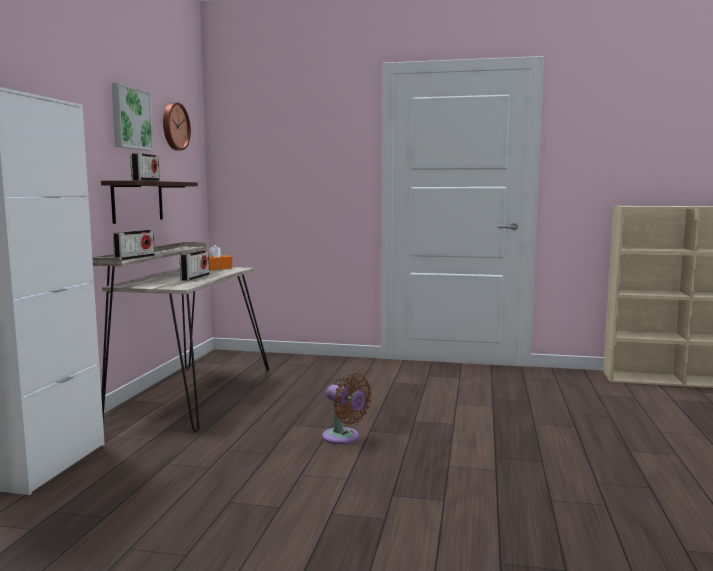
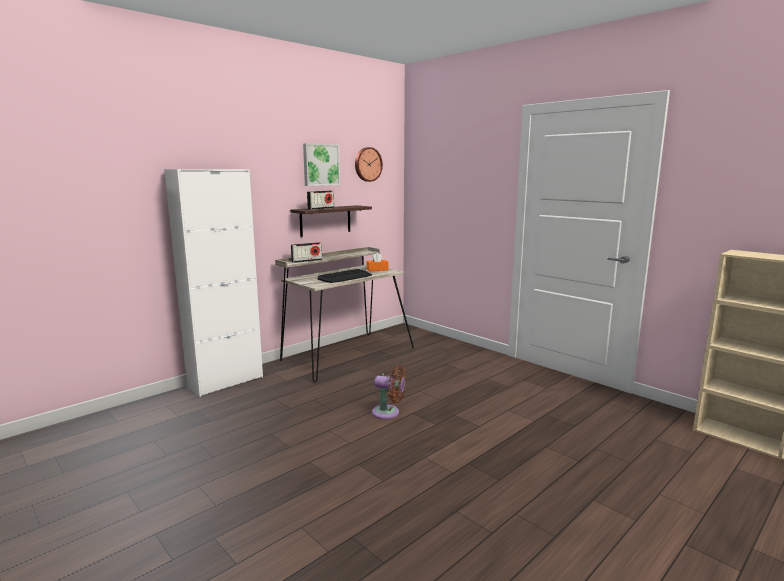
camera: 35 degrees right, 5 degrees up
radio [180,250,209,281] -> keyboard [318,269,372,283]
brown fan [322,373,372,444] -> brown fan turned 60 degrees counterclockwise [372,365,406,419]

